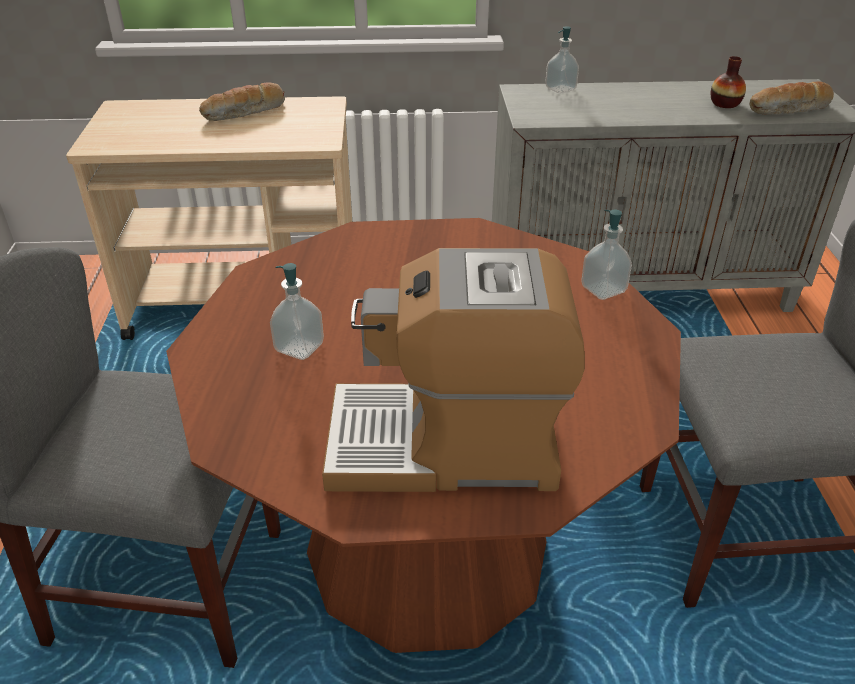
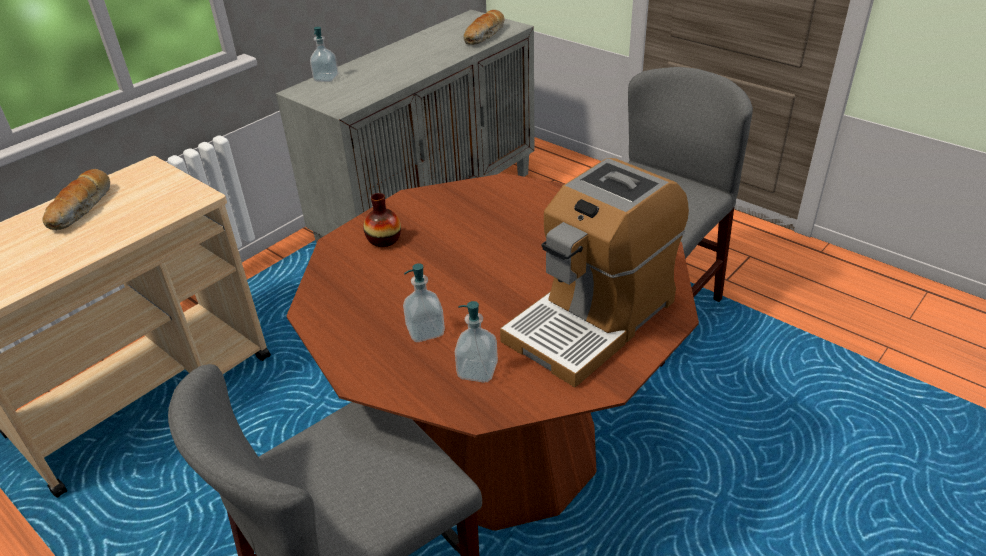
camera: 45 degrees left, 0 degrees up
soap dispenser [581,210,632,300] -> soap dispenser moved to [455,301,498,382]
vase [711,56,746,108] -> vase moved to [363,193,401,247]

